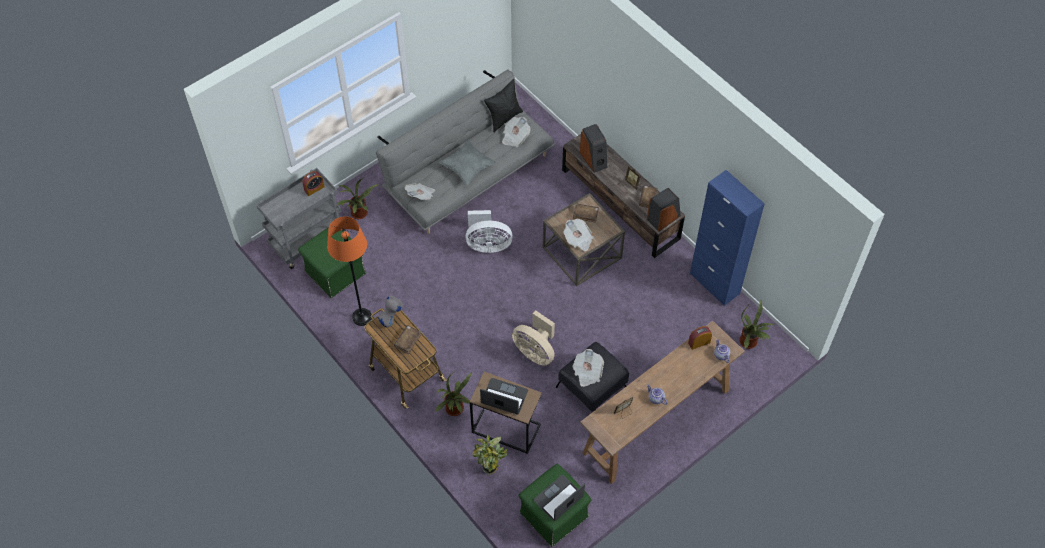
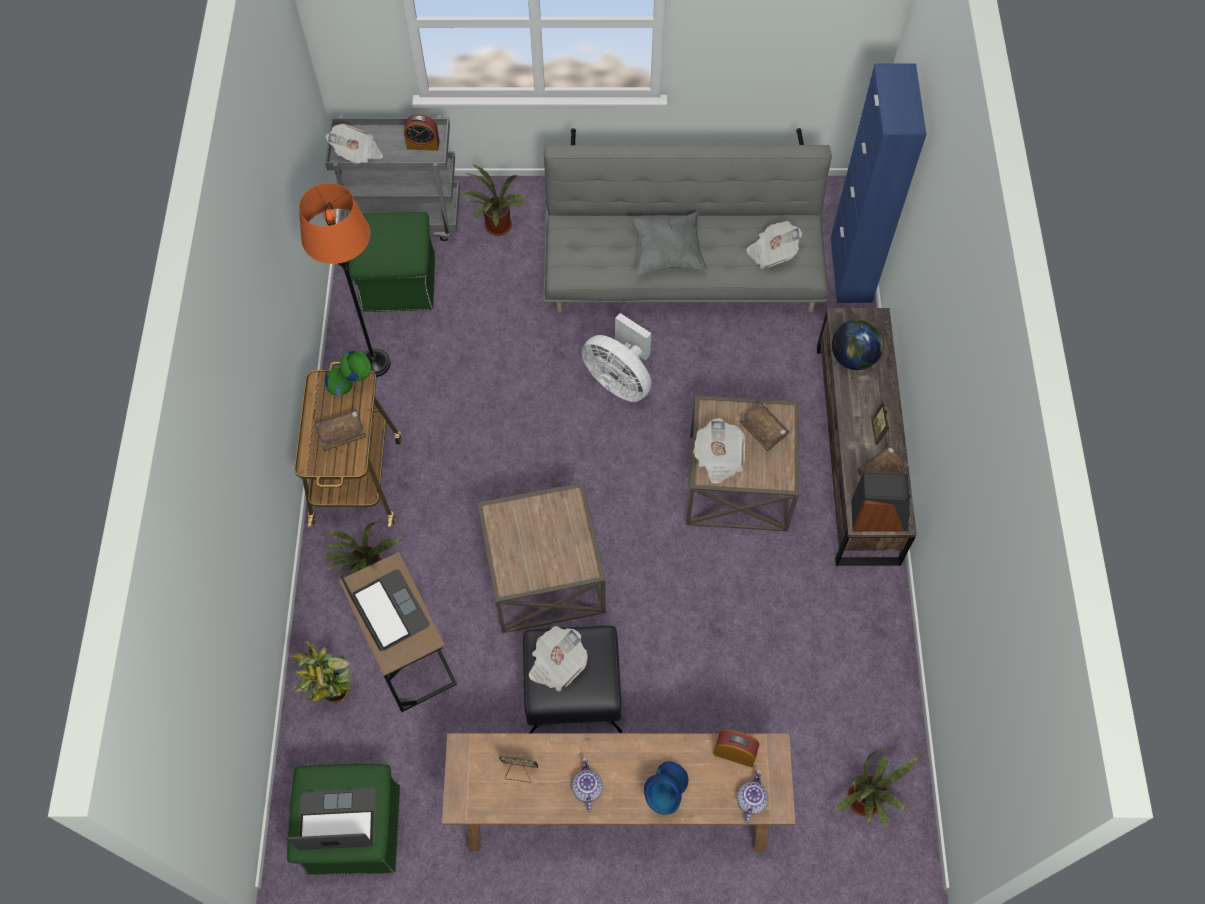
camera: 40 degrees right, 5 degrees up
grey vase [378,296,403,327] -> green vase [325,351,371,396]
newspaper [405,183,435,200] -> newspaper moved to [326,124,383,164]
black pillow [484,79,523,132] -> none
beige fan [512,310,555,366] -> brown side table [477,483,606,633]
speaker [580,124,607,173] -> globe [832,319,884,370]
blue cabinet [690,170,765,306] -> blue cabinet moved to [830,63,926,303]
none -> blue vase [644,761,688,815]

